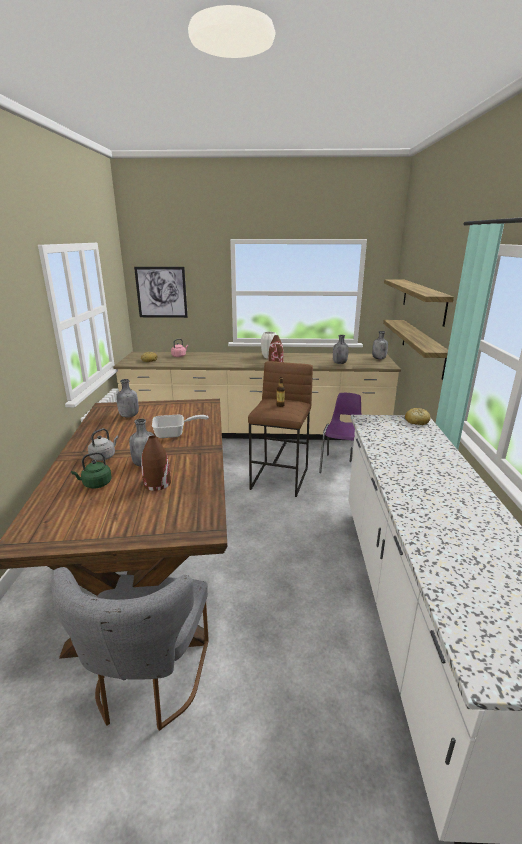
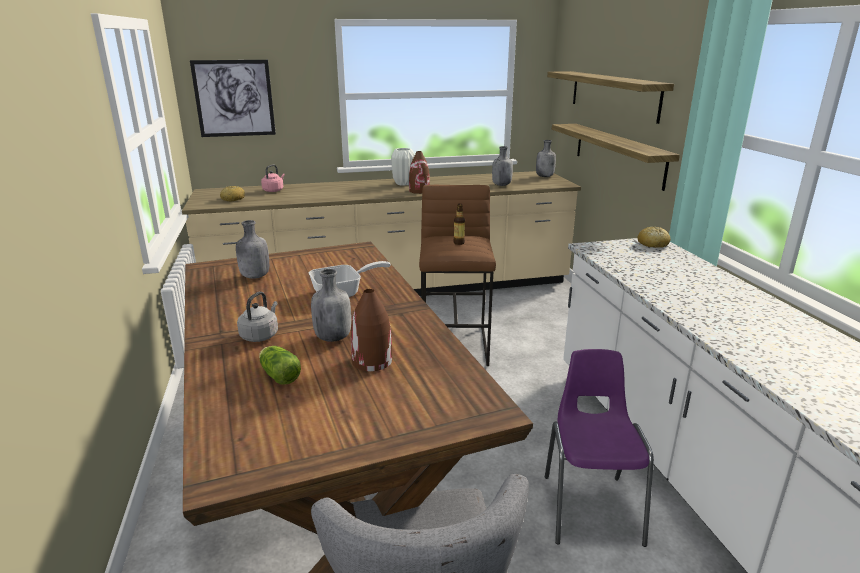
camera: 15 degrees left, 0 degrees up
green kettle [71,452,112,488] -> lettuce [259,346,301,385]
purple chair [319,393,362,473] -> purple chair moved to [545,349,654,547]

